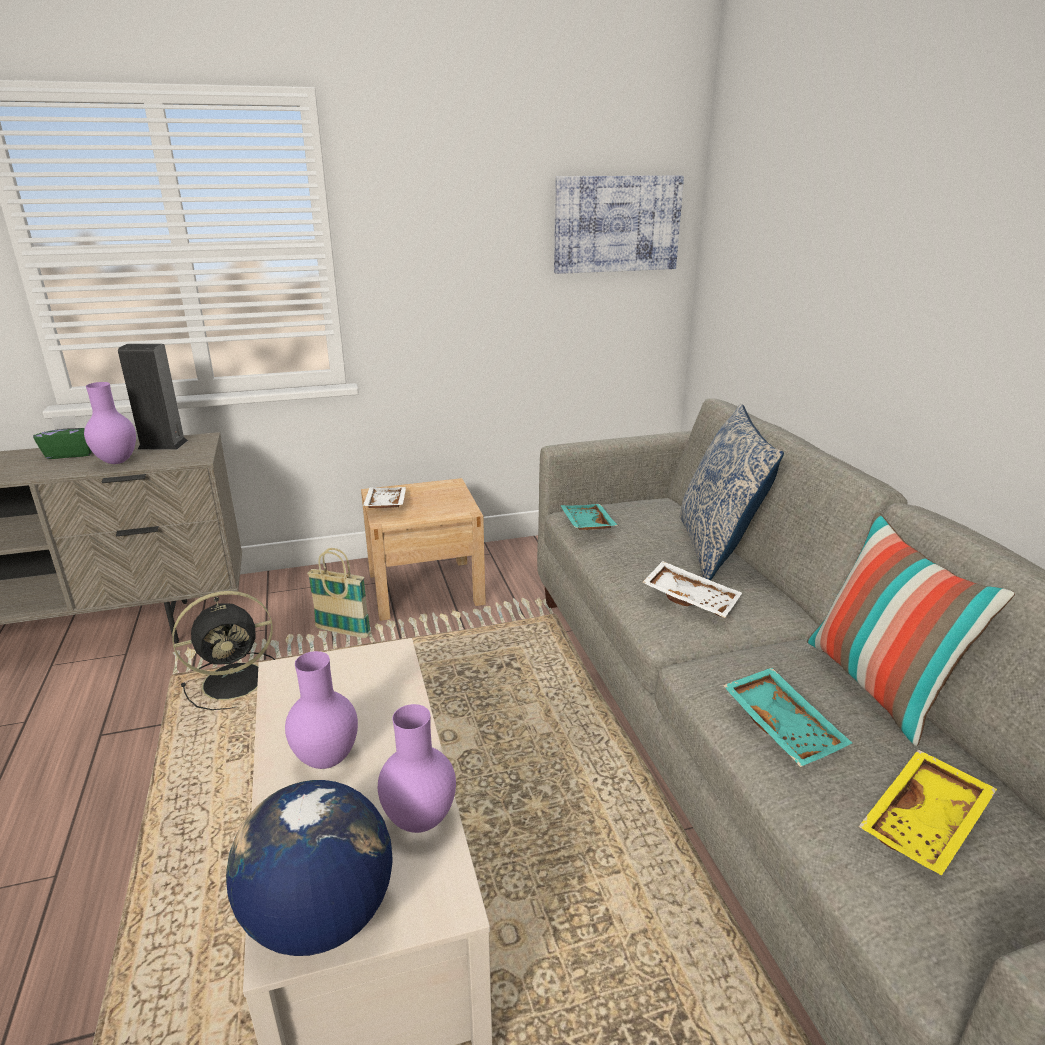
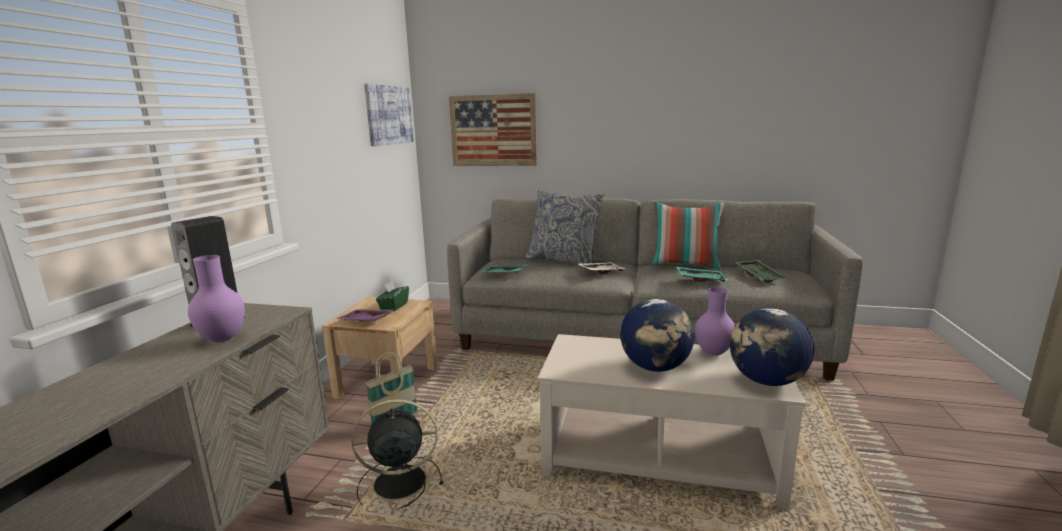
camera: 60 degrees left, 10 degrees down
green tissue box [33,415,92,459] -> green tissue box moved to [376,281,409,311]
black fan [172,591,275,710] -> black fan turned 105 degrees counterclockwise [352,399,443,510]
purple vase [285,651,358,769] -> globe [620,299,694,372]
white tray [363,487,406,508] -> purple tray [336,309,395,322]
yellow tray [859,750,997,876] -> green tray [735,260,787,283]
none -> picture [449,93,537,166]

